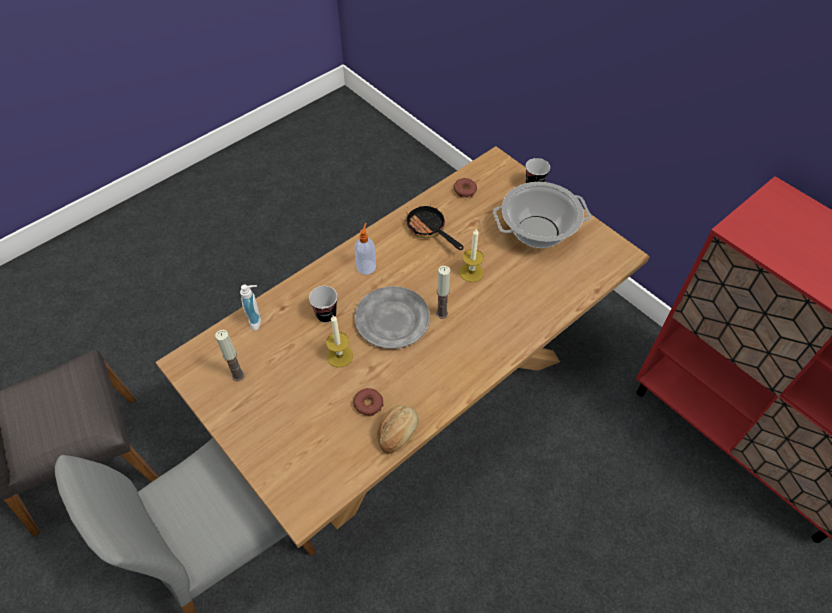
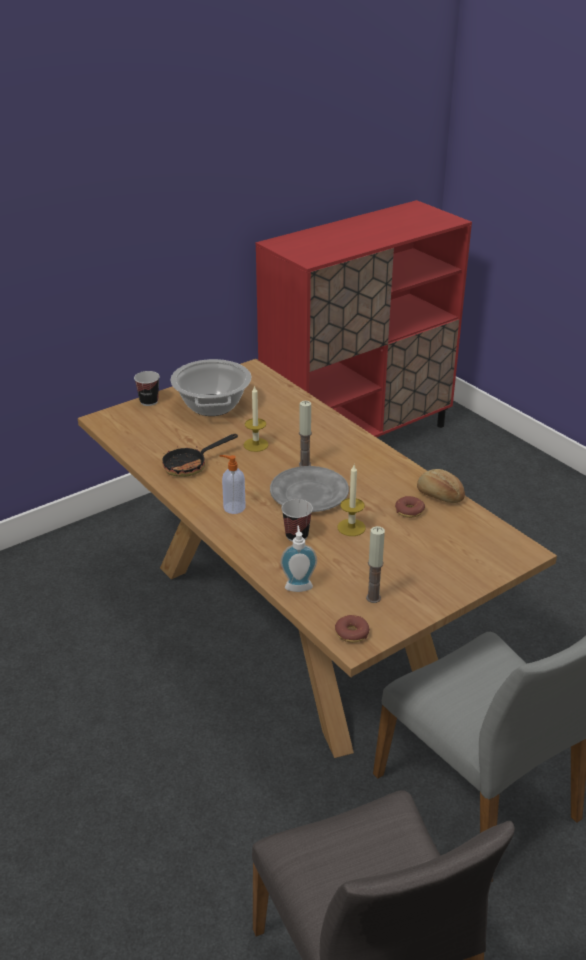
camera: 85 degrees left, 20 degrees down
donut [454,178,477,198] -> donut moved to [335,615,370,643]

